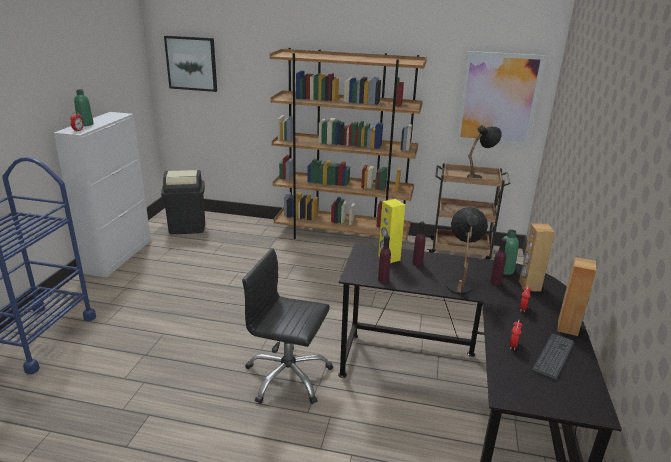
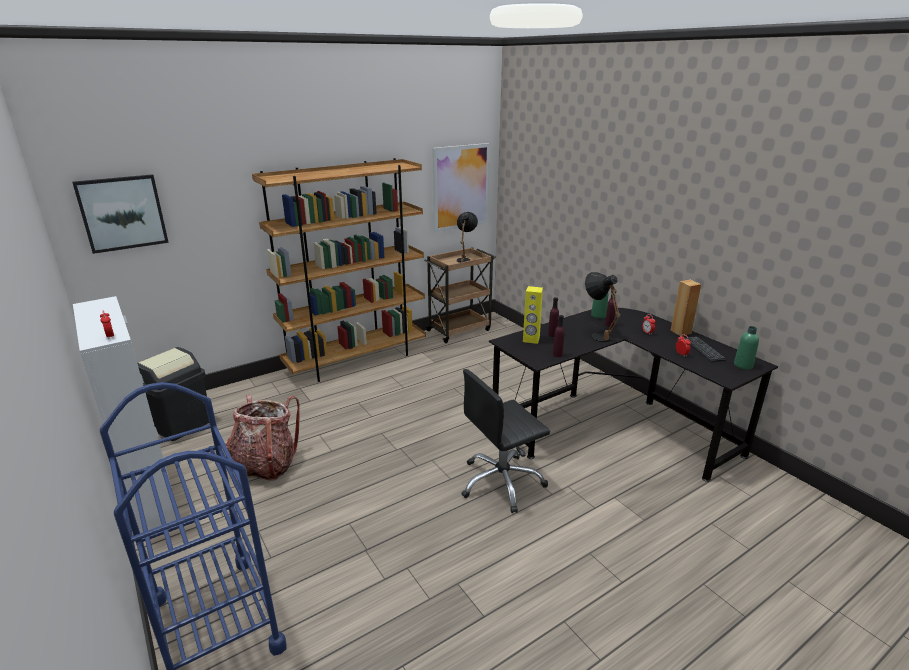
camera: 45 degrees left, 0 degrees up
green bottle [74,89,94,126] -> green bottle moved to [734,326,759,369]
brown speaker [519,223,555,292] -> none
none -> backpack [225,394,300,481]

